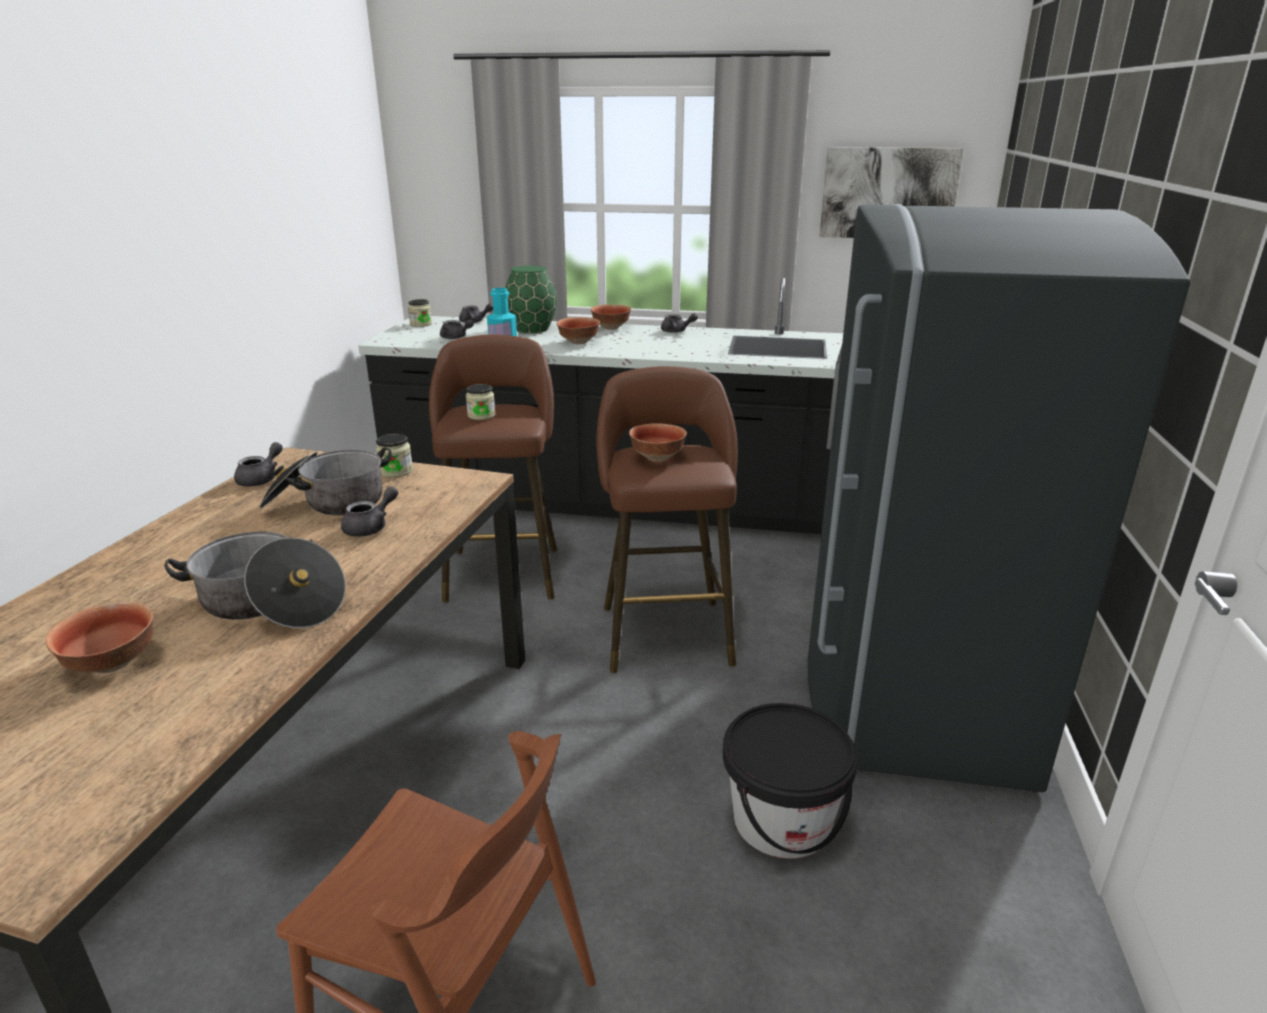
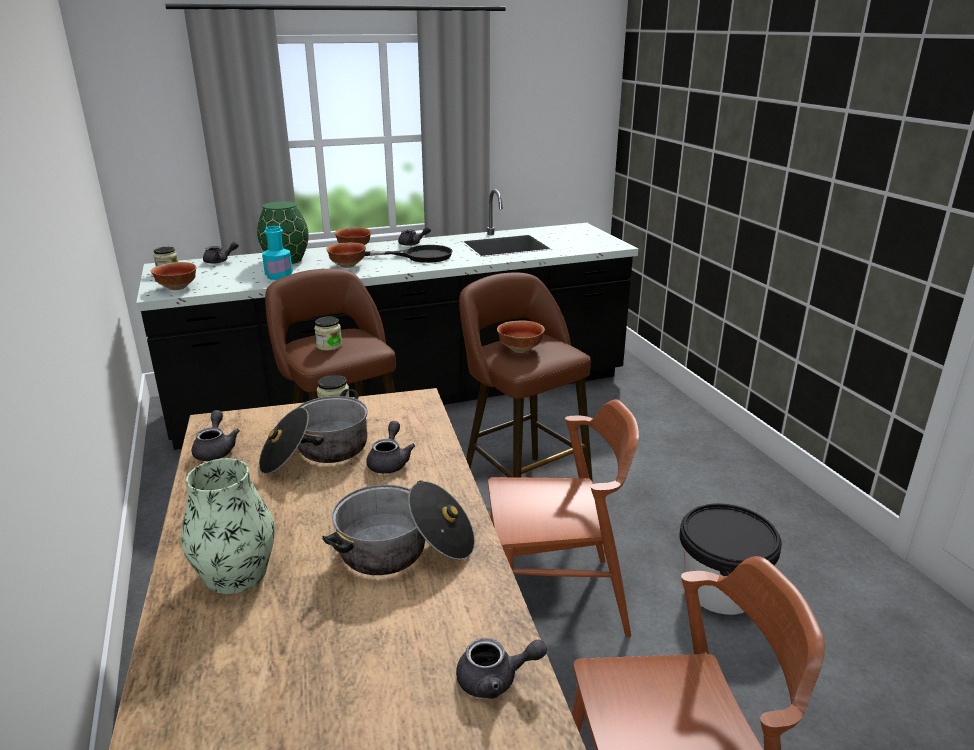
camera: 30 degrees left, 0 degrees up
bowl [45,601,154,673] -> bowl moved to [151,262,197,290]
grey teapot [440,319,474,339] -> grey teapot moved to [456,638,547,699]
grey fridge [808,204,1190,793] -> none
picture [820,147,964,238] -> none
none -> vase [181,458,275,594]
none -> black frying pan [364,245,453,263]
none -> brown chair [488,399,639,638]

